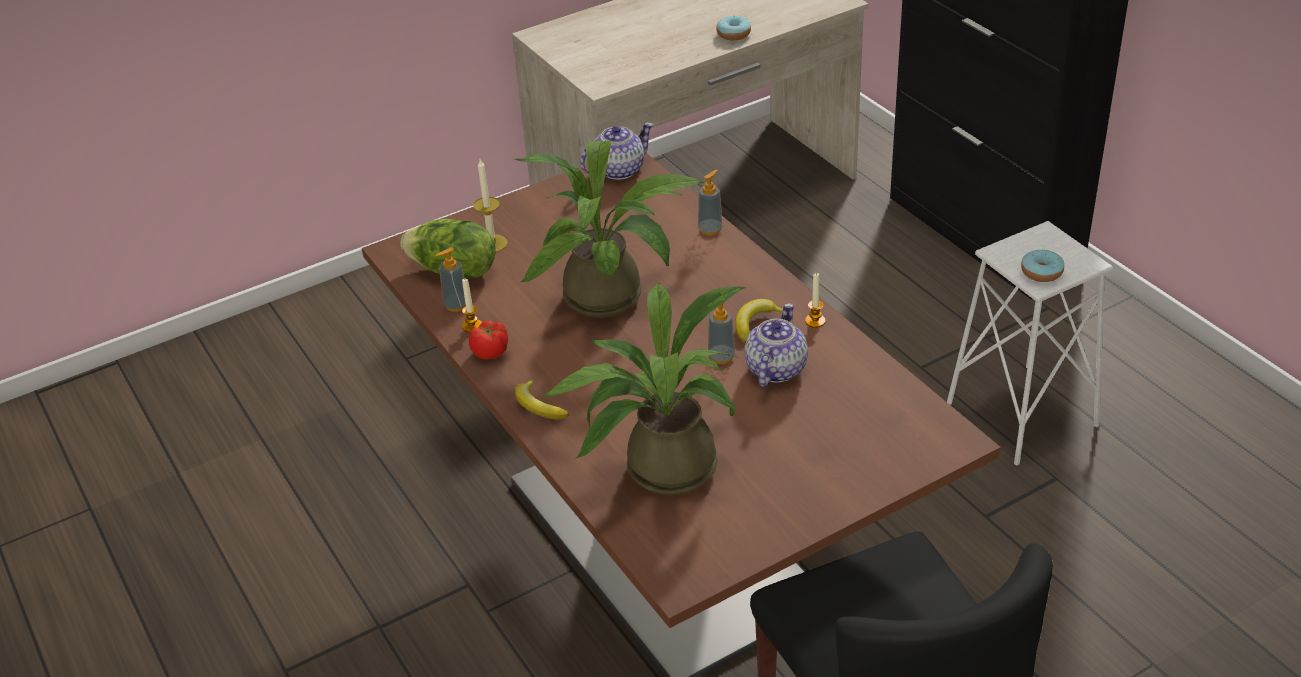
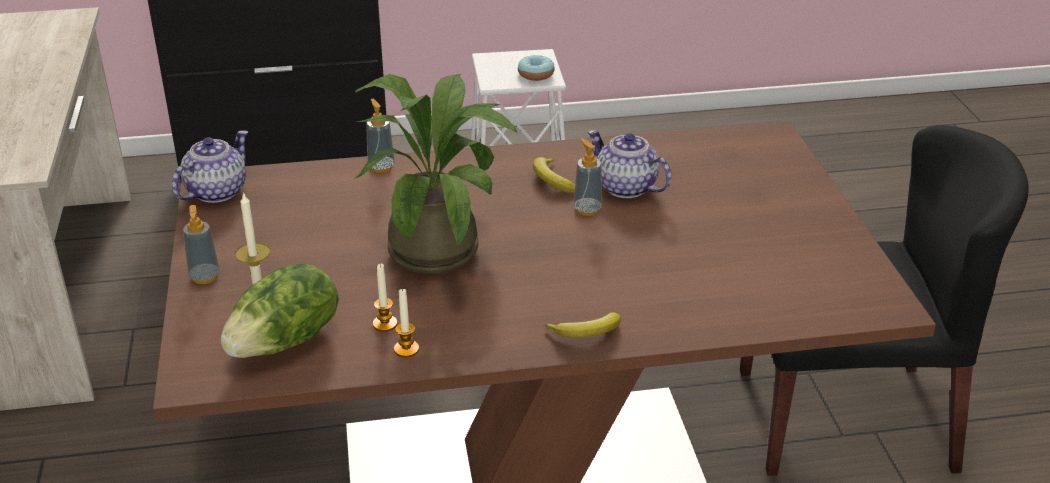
camera: 70 degrees left, 5 degrees down
soap dispenser [435,247,466,312] -> soap dispenser moved to [183,205,220,284]
tomato [469,320,508,359] -> none
potted plant [541,283,745,495] -> none
teapot [580,122,654,180] -> teapot turned 45 degrees clockwise [172,130,248,203]
donut [716,16,751,41] -> none
candle [805,272,826,328] -> candle moved to [373,264,398,332]

